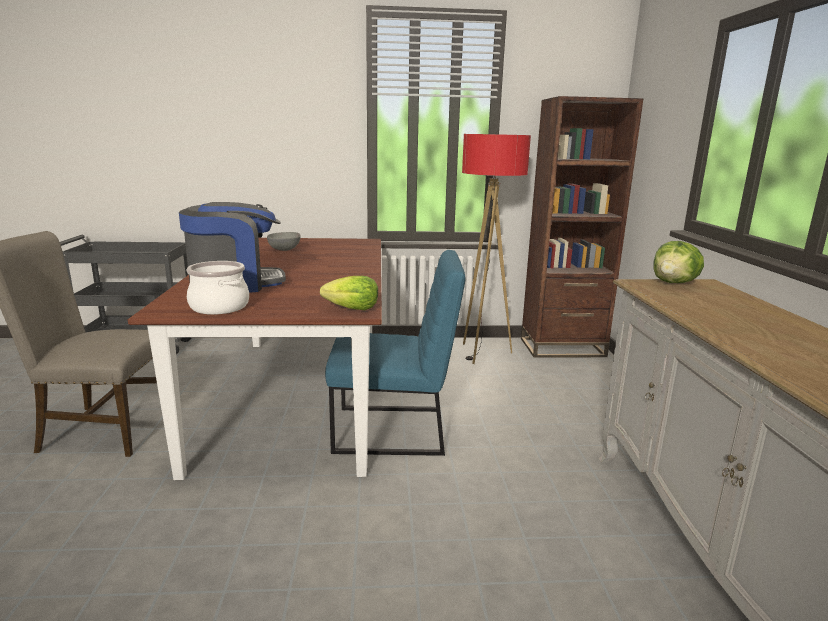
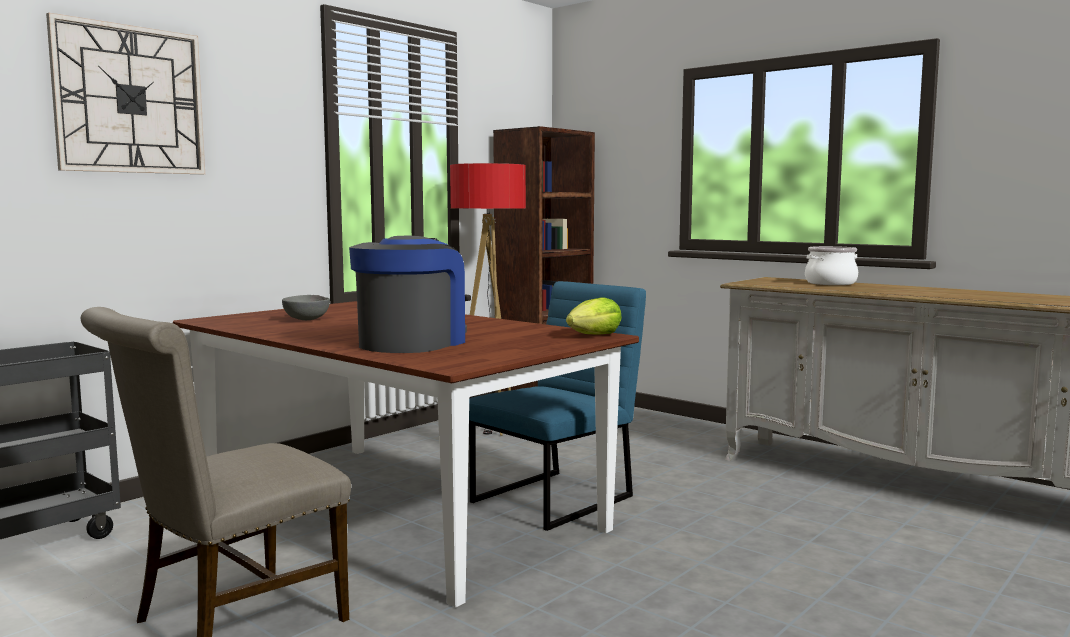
camera: 45 degrees left, 10 degrees down
cooking pot [187,261,249,315] -> cooking pot moved to [805,246,858,285]
lettuce [653,241,704,283] -> none
none -> wall clock [46,13,205,174]

